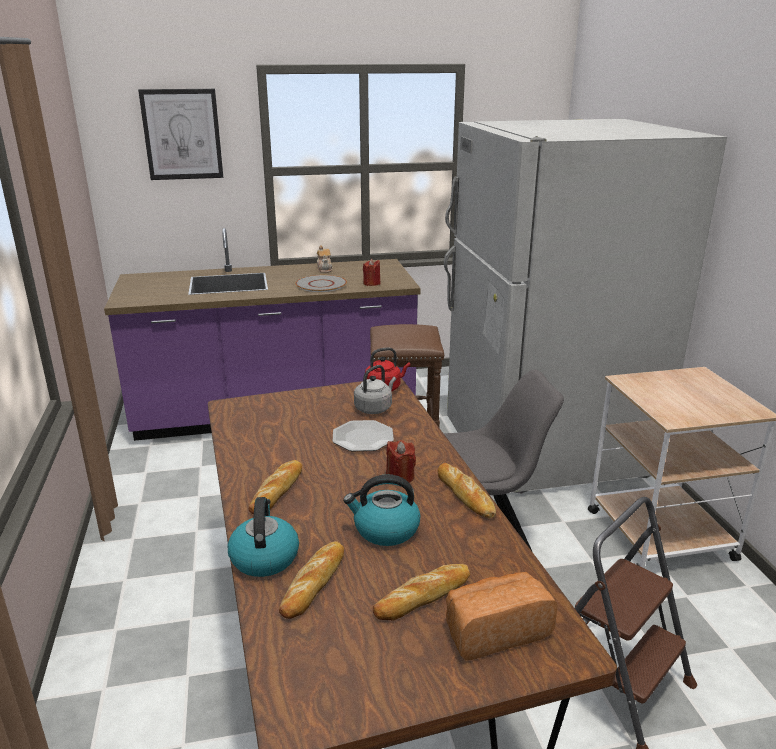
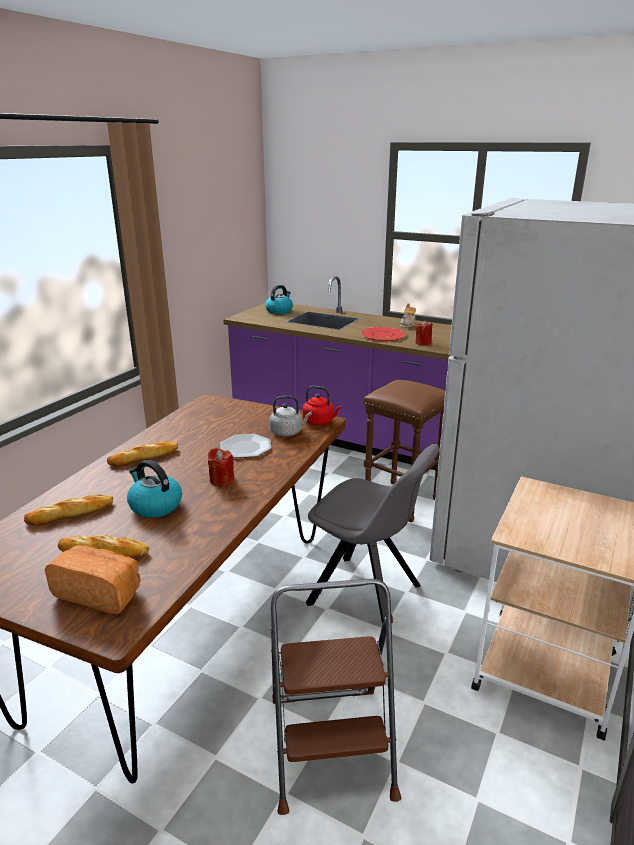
camera: 40 degrees right, 0 degrees up
picture [138,89,223,180] -> none
kettle [228,497,299,577] -> kettle moved to [265,285,293,314]
grey plate [295,275,347,292] -> red plate [361,327,406,342]
bread [438,463,496,518] -> none

